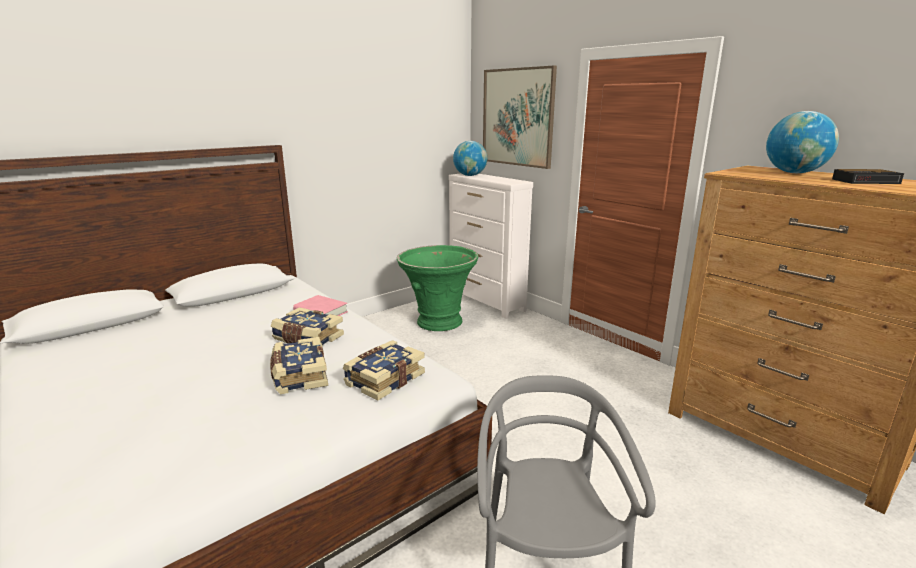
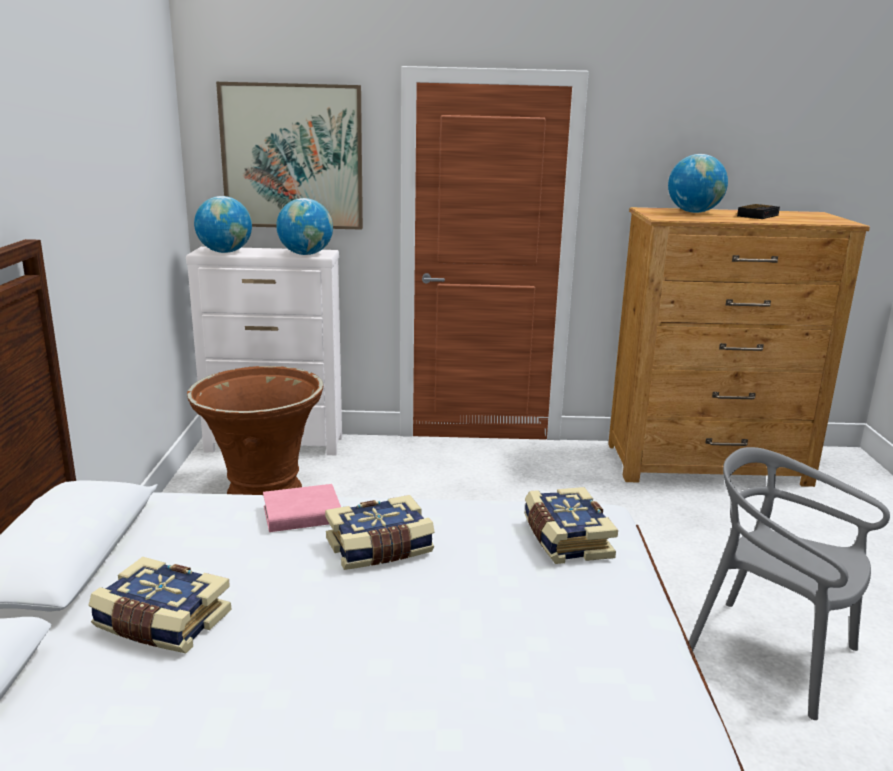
camera: 50 degrees left, 0 degrees up
book [270,337,328,394] -> book moved to [89,557,232,653]
green planter [397,245,478,331] -> brown planter [187,366,323,495]
none -> globe [276,198,333,255]

